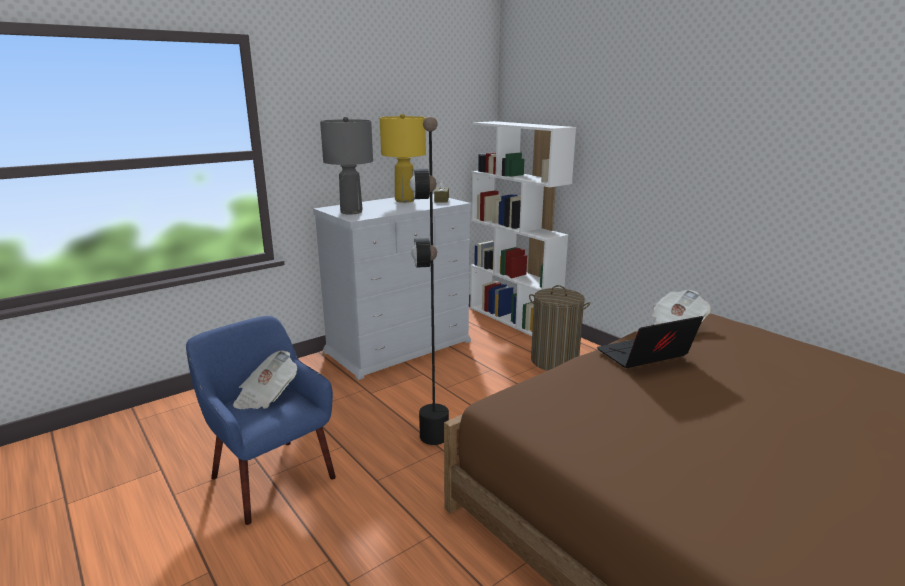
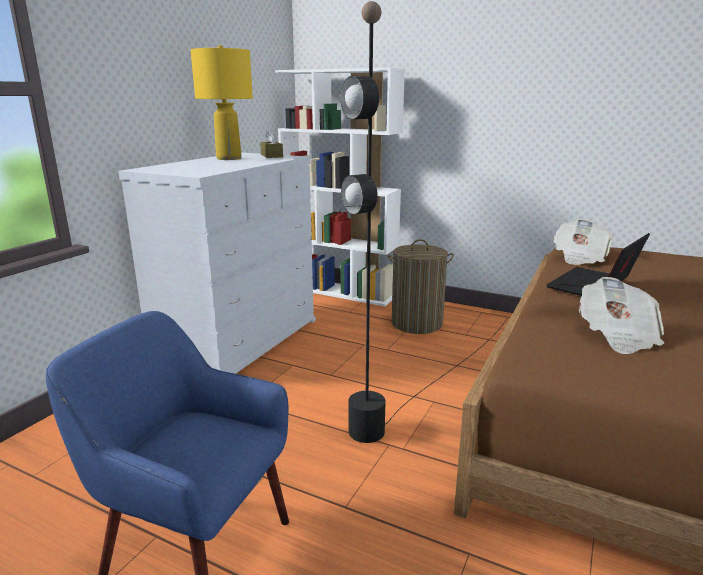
camera: 25 degrees left, 0 degrees up
newspaper [233,351,297,409] -> newspaper moved to [579,277,664,354]
grey table lamp [320,117,373,215] -> none

